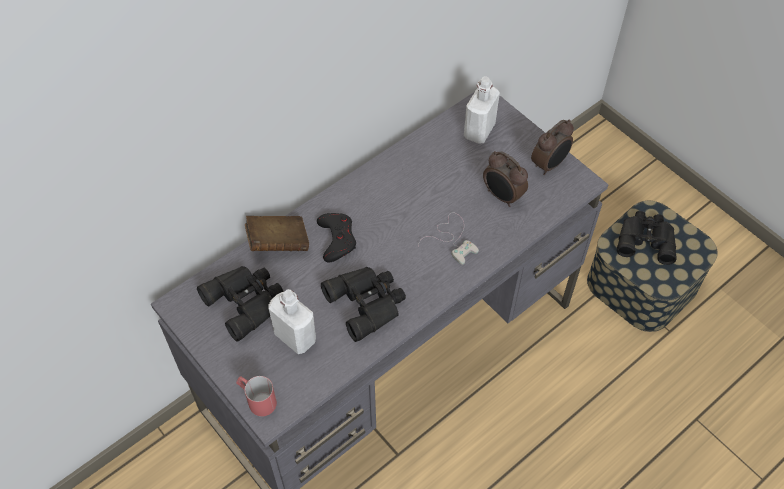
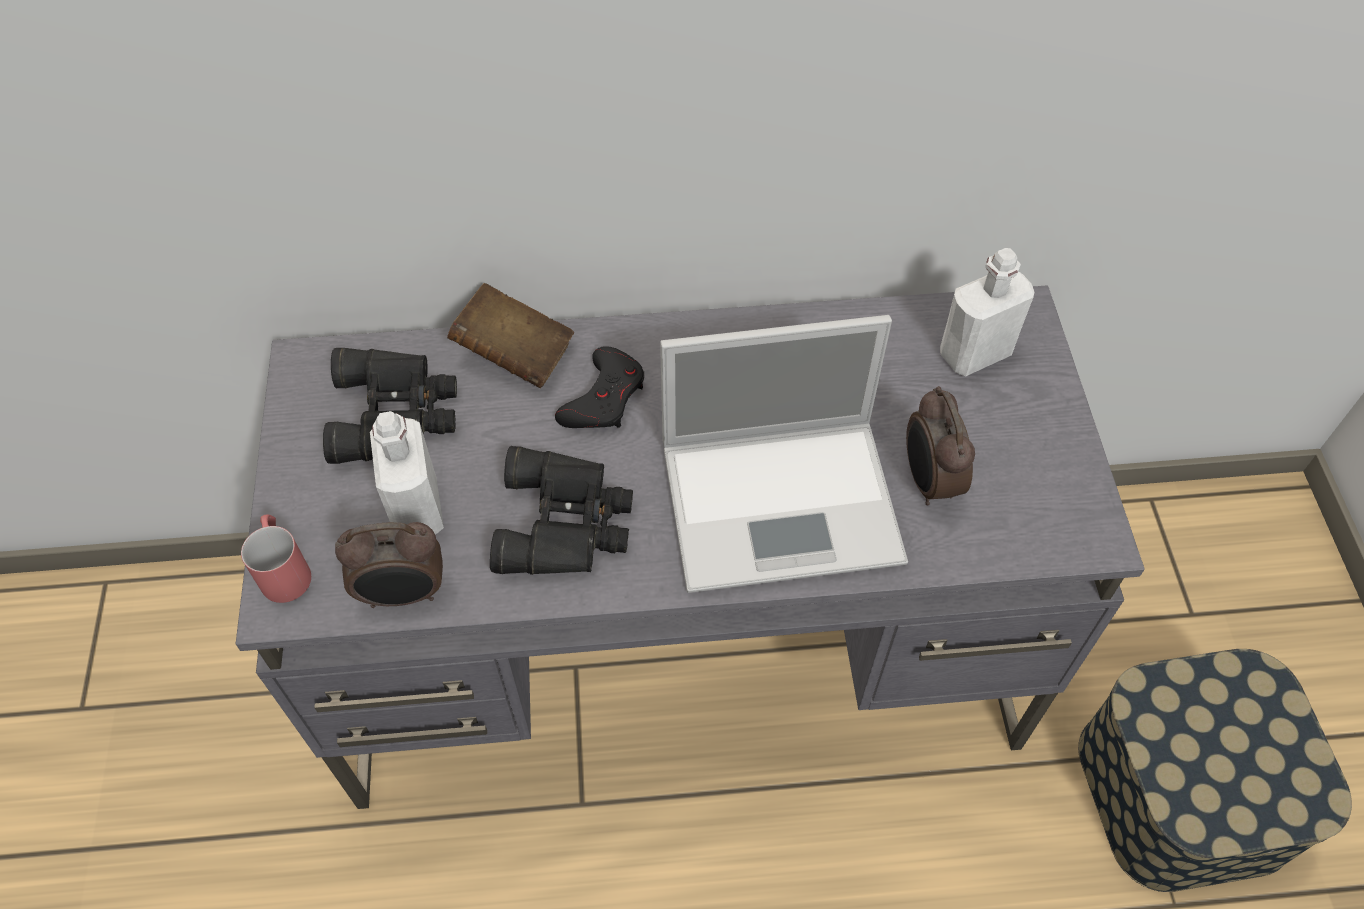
camera: 35 degrees right, 0 degrees up
white game controller [418,212,479,265] -> laptop [660,315,908,593]
alarm clock [531,119,574,175] -> alarm clock moved to [335,522,443,608]
black binoculars [617,211,676,265] -> none

